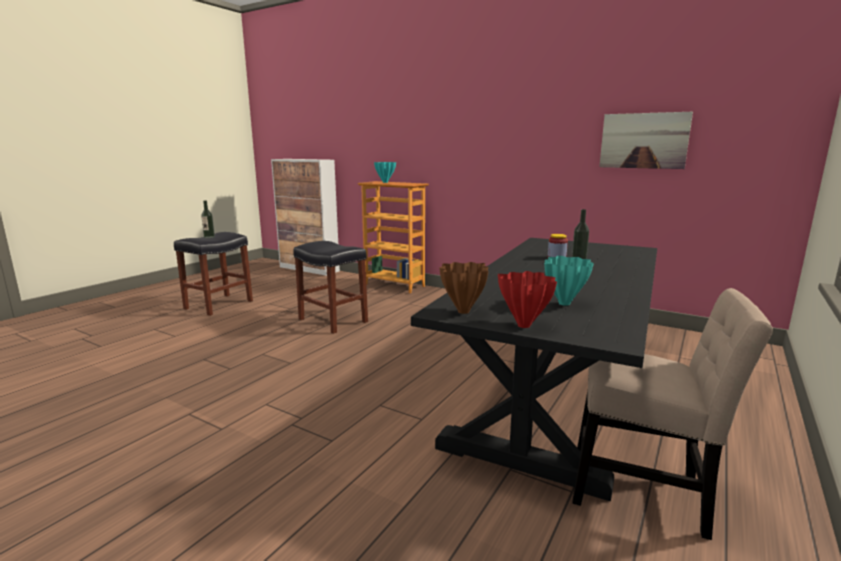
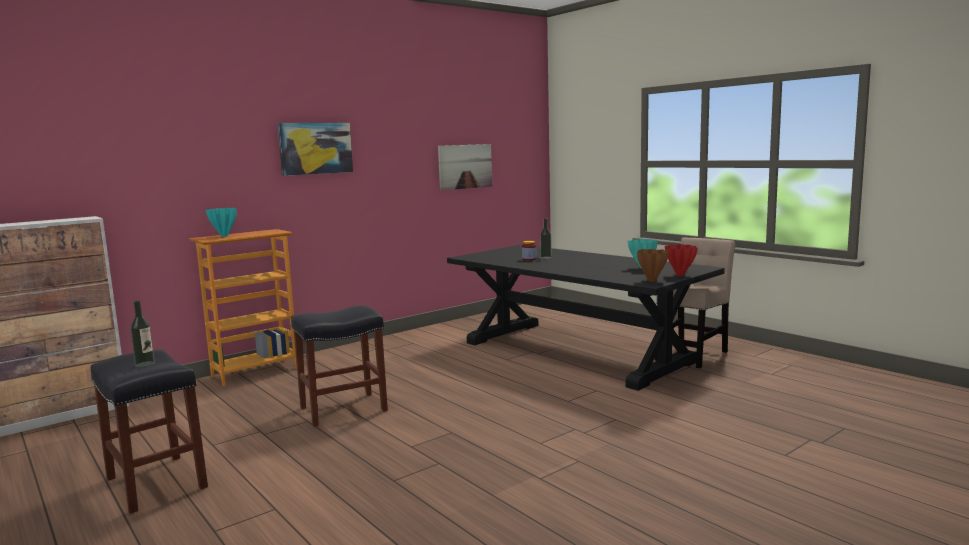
camera: 70 degrees left, 5 degrees down
none -> picture [277,123,353,176]

